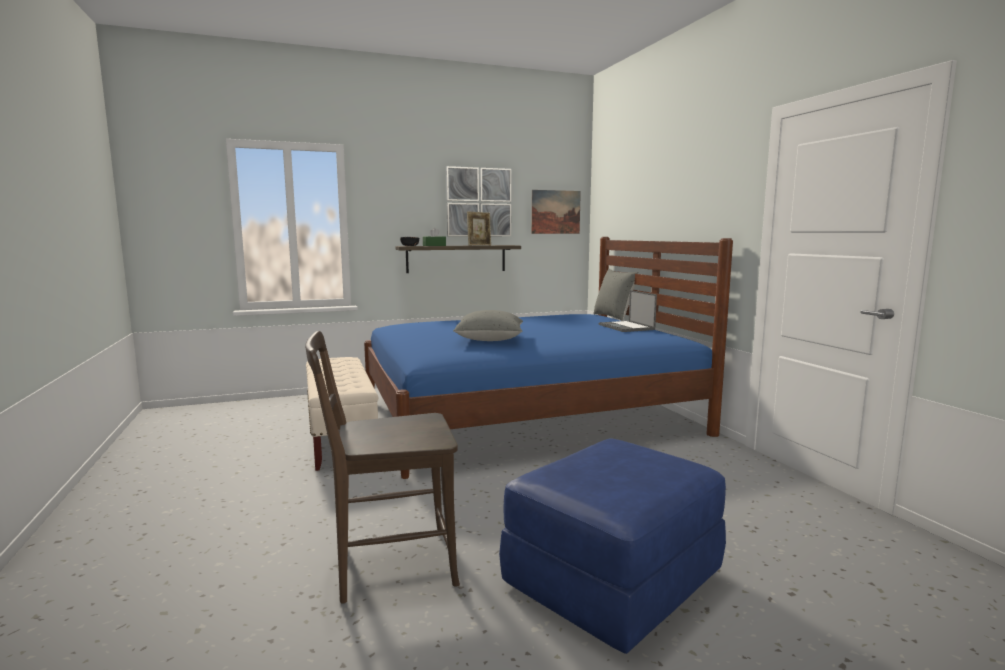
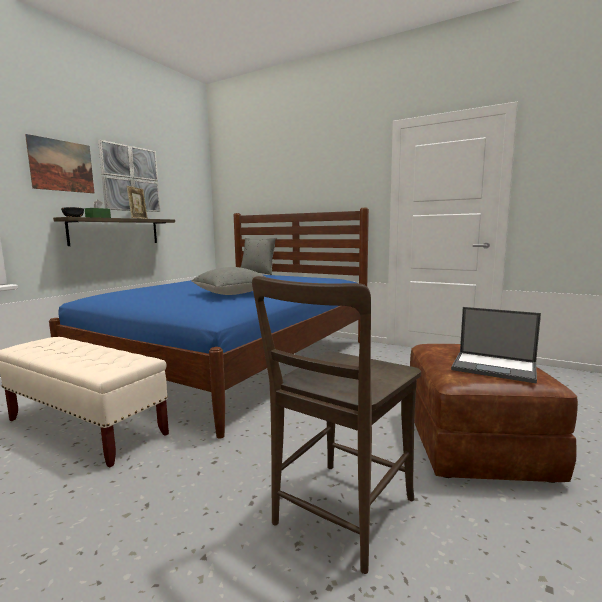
camera: 40 degrees left, 0 degrees up
blue ottoman [499,438,726,654] -> brown ottoman [410,344,578,483]
picture [531,190,581,234] -> picture moved to [25,134,94,193]
laptop [599,290,657,332] -> laptop moved to [451,307,541,383]

